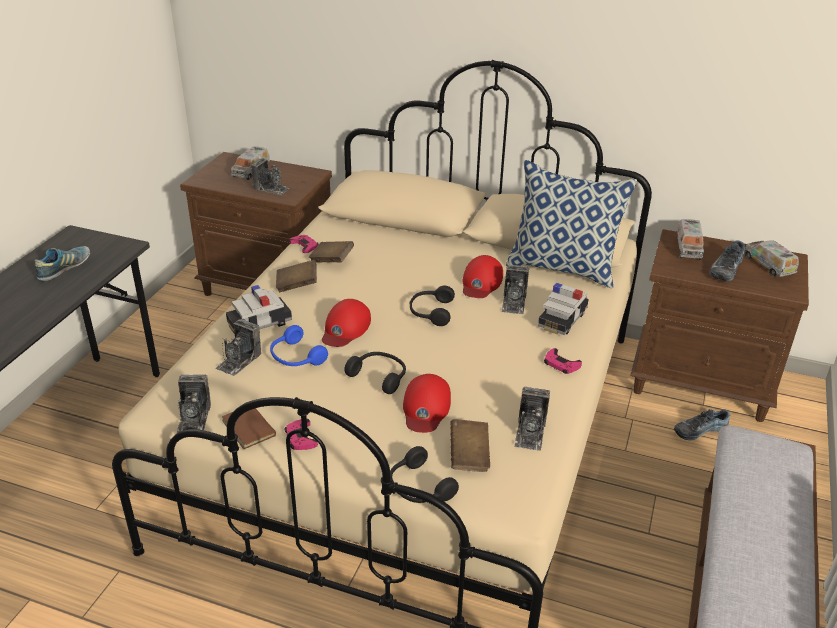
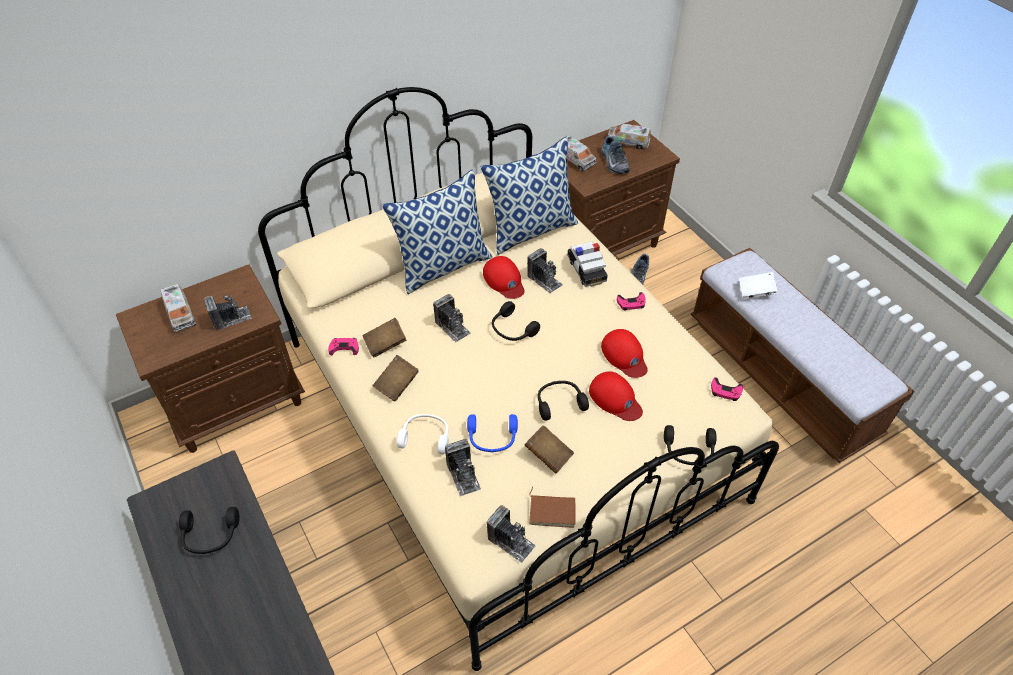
camera: 50 degrees left, 15 degrees up
shoe [35,246,90,281] -> black headphones [179,507,240,554]
toy car [226,285,292,333] -> white headphones [397,414,449,454]
pink game controller [284,419,318,450] -> pink game controller moved to [711,377,743,401]
red cap [322,299,371,347] -> red cap moved to [601,329,648,378]
brown book [450,419,490,472] -> brown book moved to [525,425,574,474]
camera [514,387,551,451] -> camera moved to [433,294,471,342]
none -> pillow [382,169,492,294]
none -> white book [739,272,777,299]

